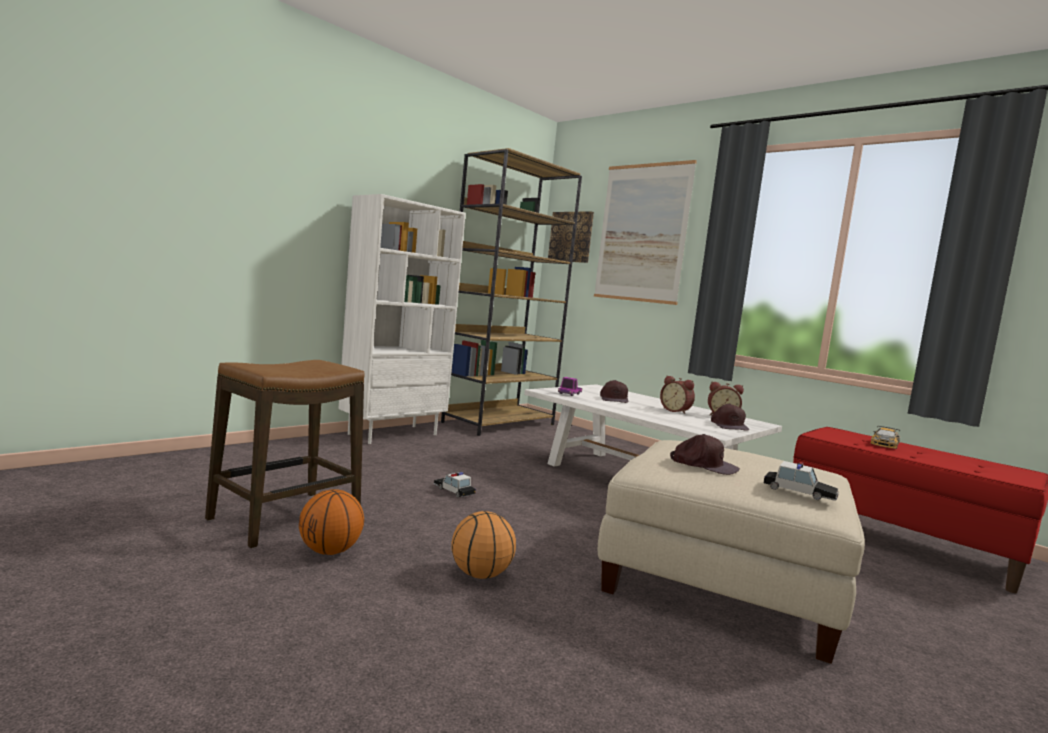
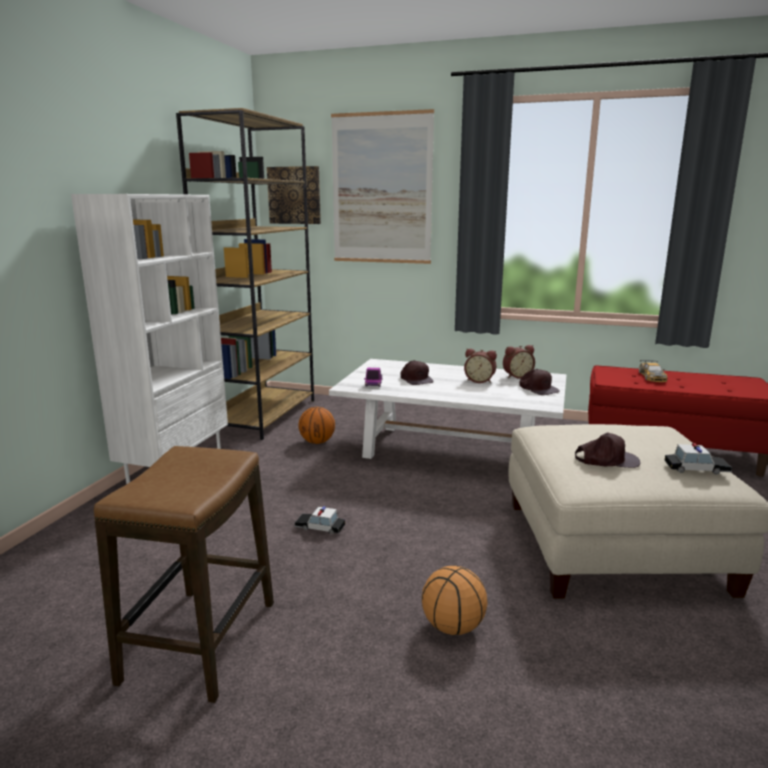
camera: 25 degrees left, 10 degrees up
basketball [299,489,364,555] -> basketball moved to [298,407,335,444]

